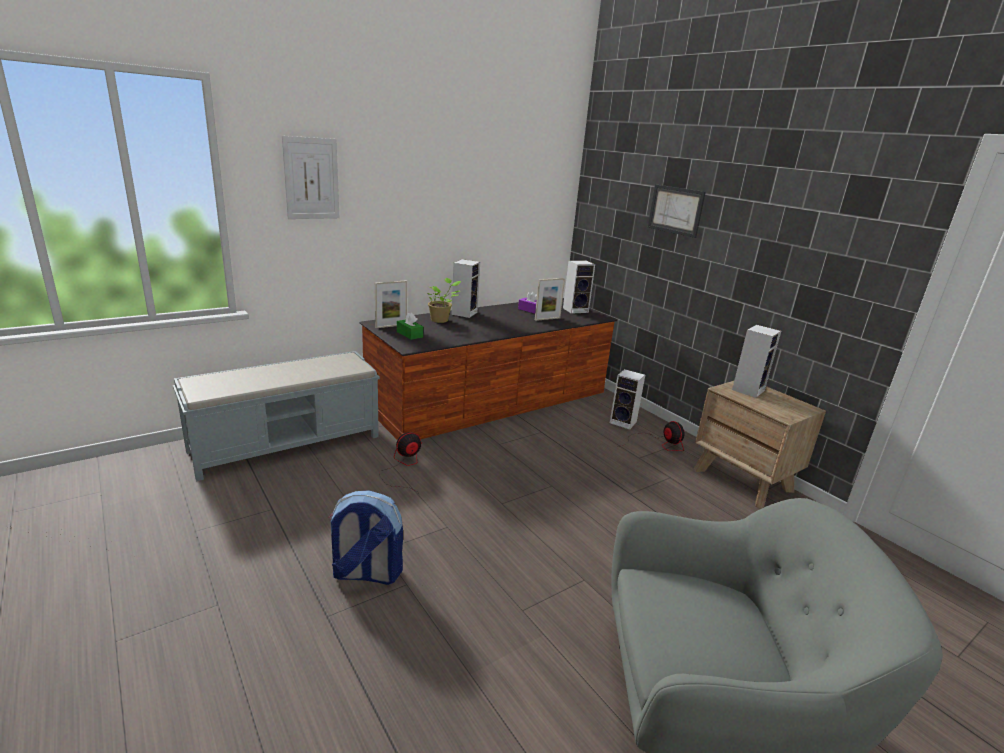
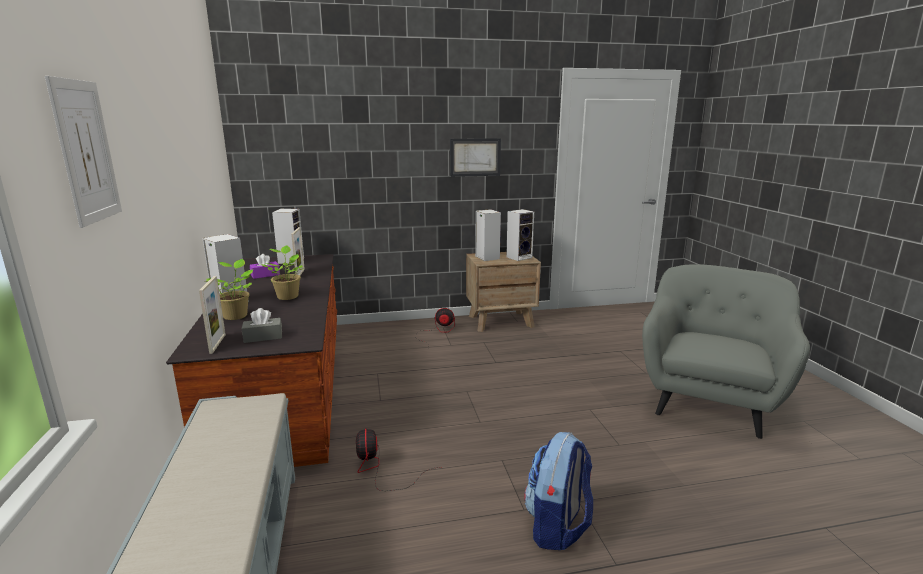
camera: 65 degrees left, 5 degrees down
green tissue box [397,313,423,340] -> grey tissue box [242,308,282,343]
speaker [610,369,645,430] -> speaker moved to [506,209,534,261]
picture [648,184,706,238] -> picture moved to [450,138,501,177]
none -> potted plant [261,245,303,300]

